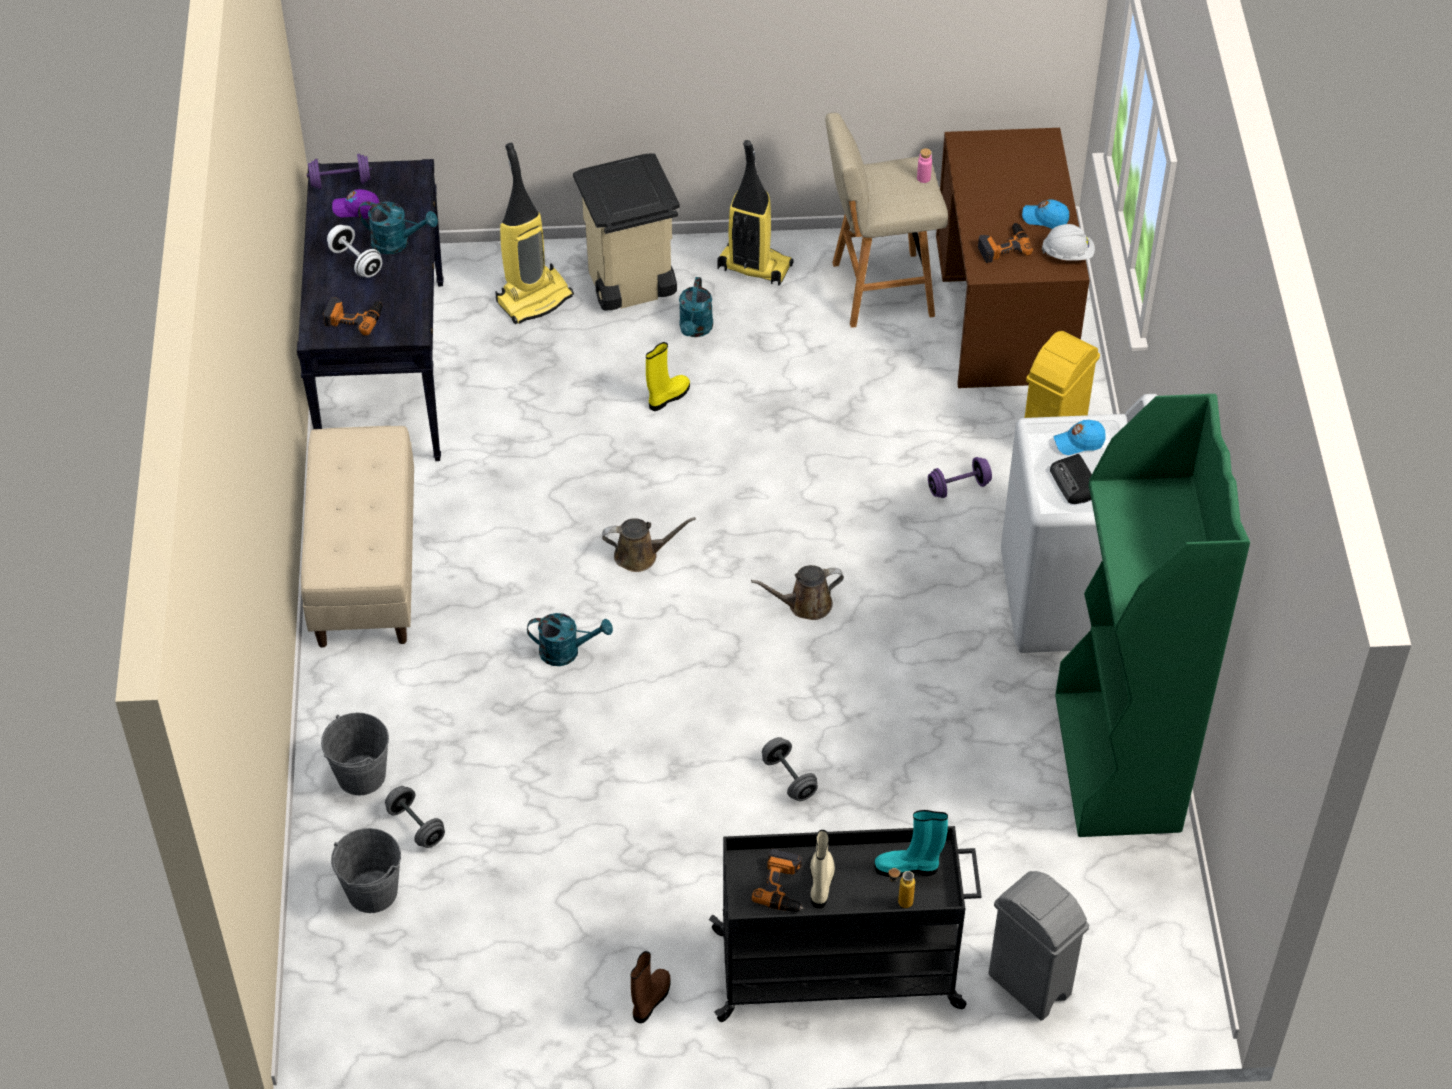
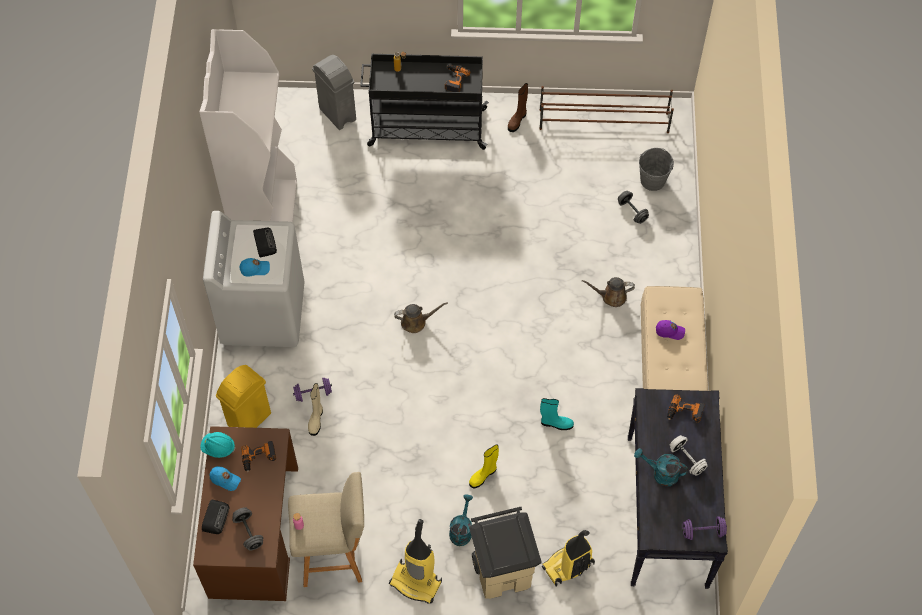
camera: 175 degrees left, 10 degrees up
grey bucket [321,713,389,795] -> none
purple cap [332,189,379,218] -> purple cap moved to [656,320,685,340]
turquoise watering can [527,613,613,666] -> none
brown watering can [602,517,696,572] -> brown watering can moved to [582,277,635,307]
grey dumbbell [762,737,818,801] -> grey dumbbell moved to [232,507,263,551]
beige boot [810,830,835,908] -> beige boot moved to [308,383,323,436]
turquoise boot [874,810,948,877] -> turquoise boot moved to [540,398,574,430]
white hard hat [1042,224,1095,260] -> turquoise hard hat [201,432,235,458]
green bookcase [1055,394,1250,837] -> white bookcase [199,29,297,222]
none -> radio [202,499,230,534]
none -> brown shoe rack [539,86,674,133]

